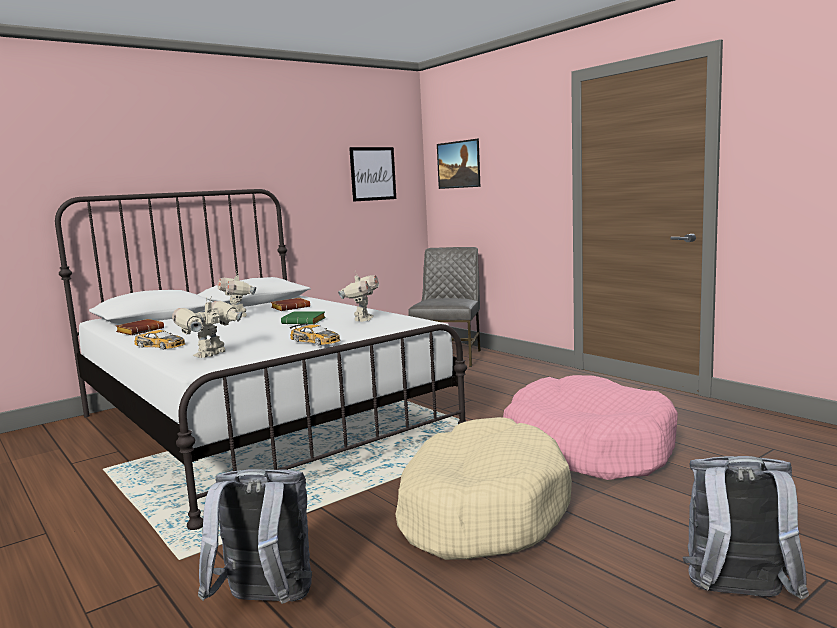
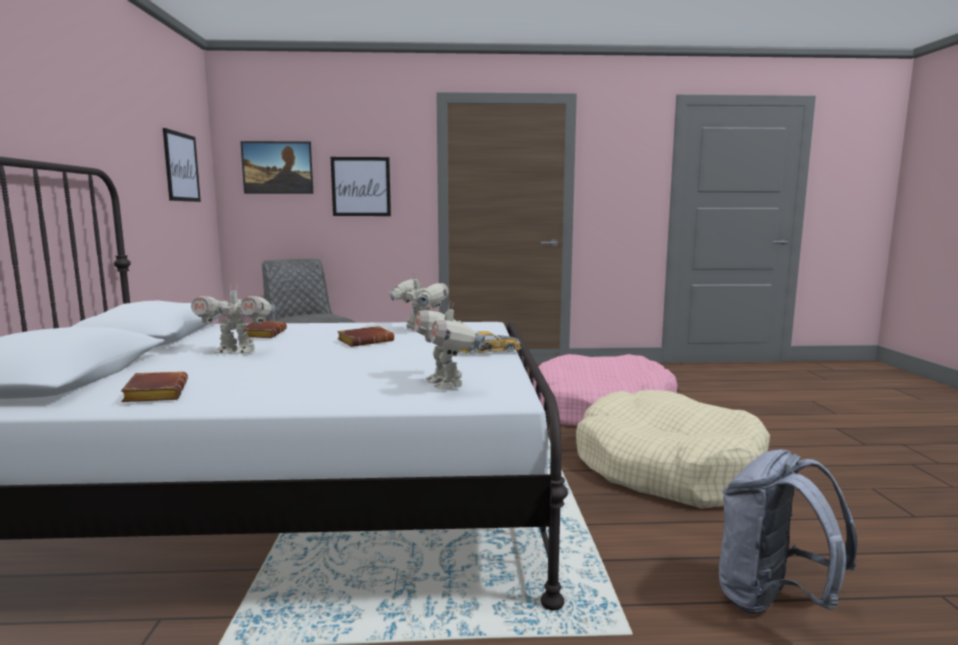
camera: 55 degrees left, 0 degrees up
toy car [133,329,185,350] -> none
green book [281,311,326,324] -> brown book [337,326,394,347]
grey backpack [682,456,809,599] -> none
none -> picture [331,157,391,216]

